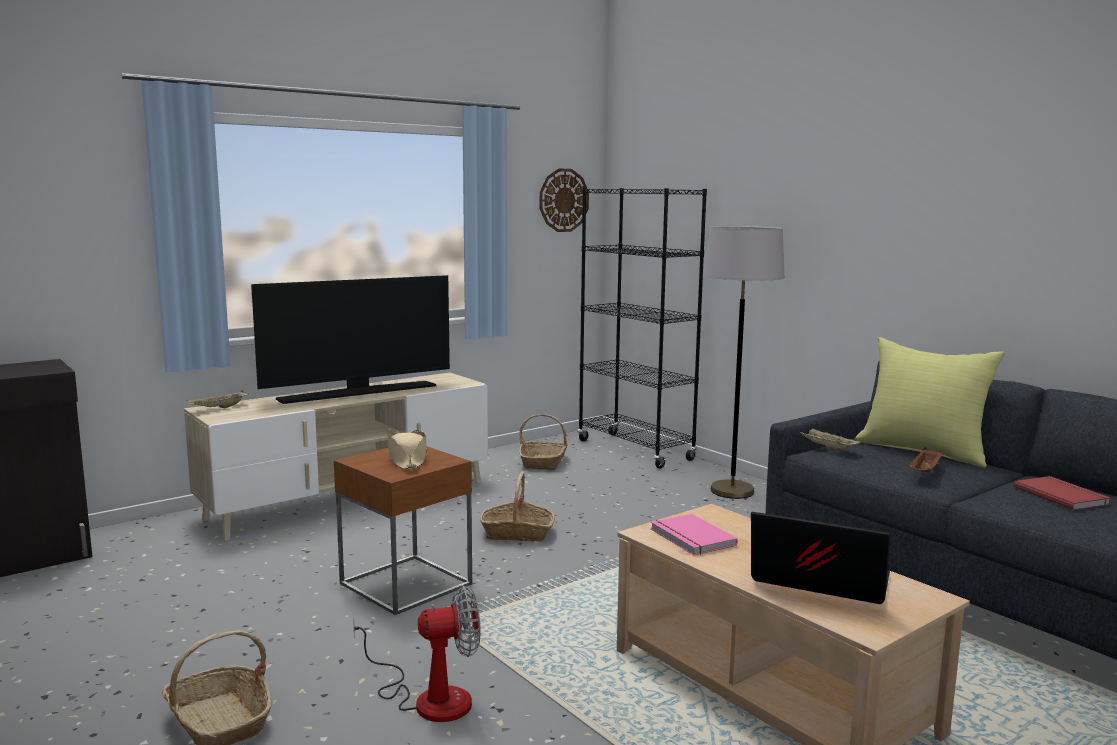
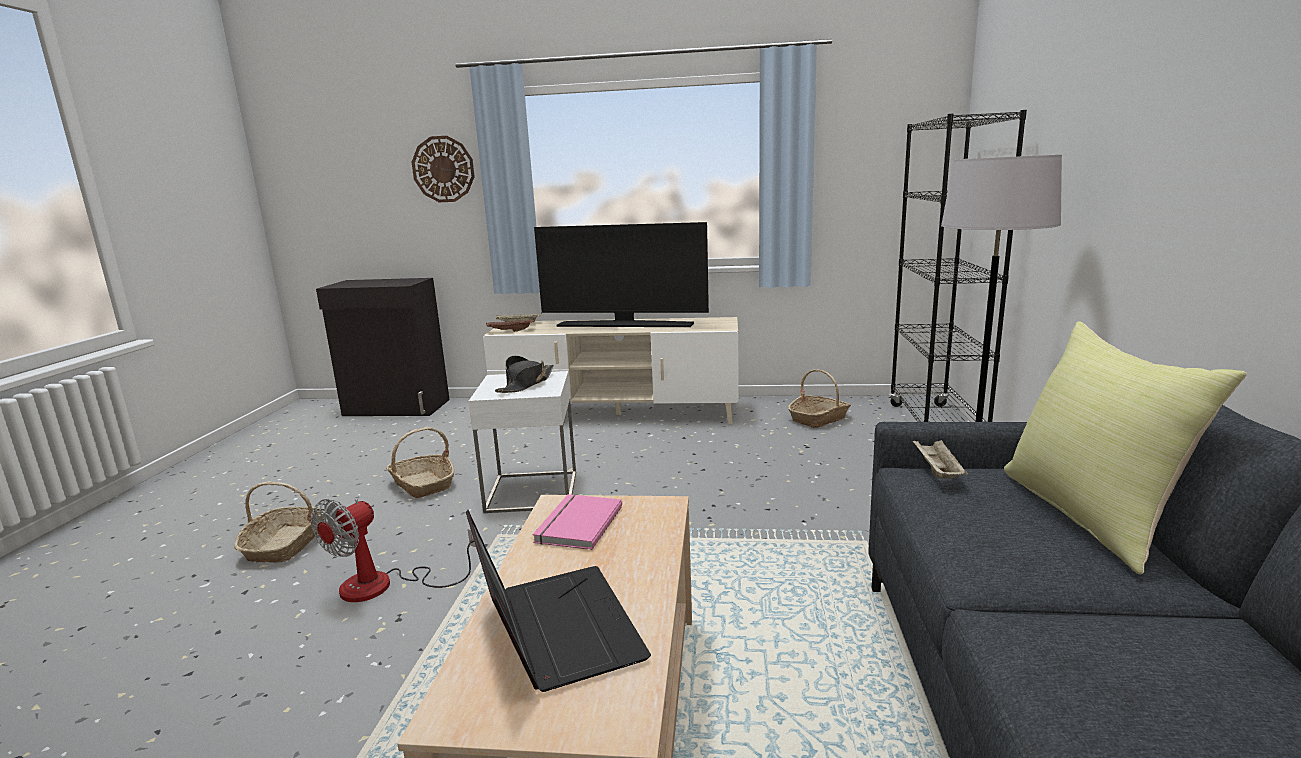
camera: 45 degrees right, 5 degrees up
brown side table [334,446,472,615] -> white side table [469,371,576,513]
fan [353,585,480,722] -> fan turned 90 degrees clockwise [311,499,476,602]
beige hat [387,429,427,470] -> black hat [495,356,554,393]
basket [480,471,555,542] -> basket moved to [386,427,455,498]
wall clock [540,169,589,232] -> wall clock moved to [412,136,475,202]
brown tray [908,447,943,472] -> brown tray moved to [486,318,535,332]
red book [1014,476,1110,510] -> none

